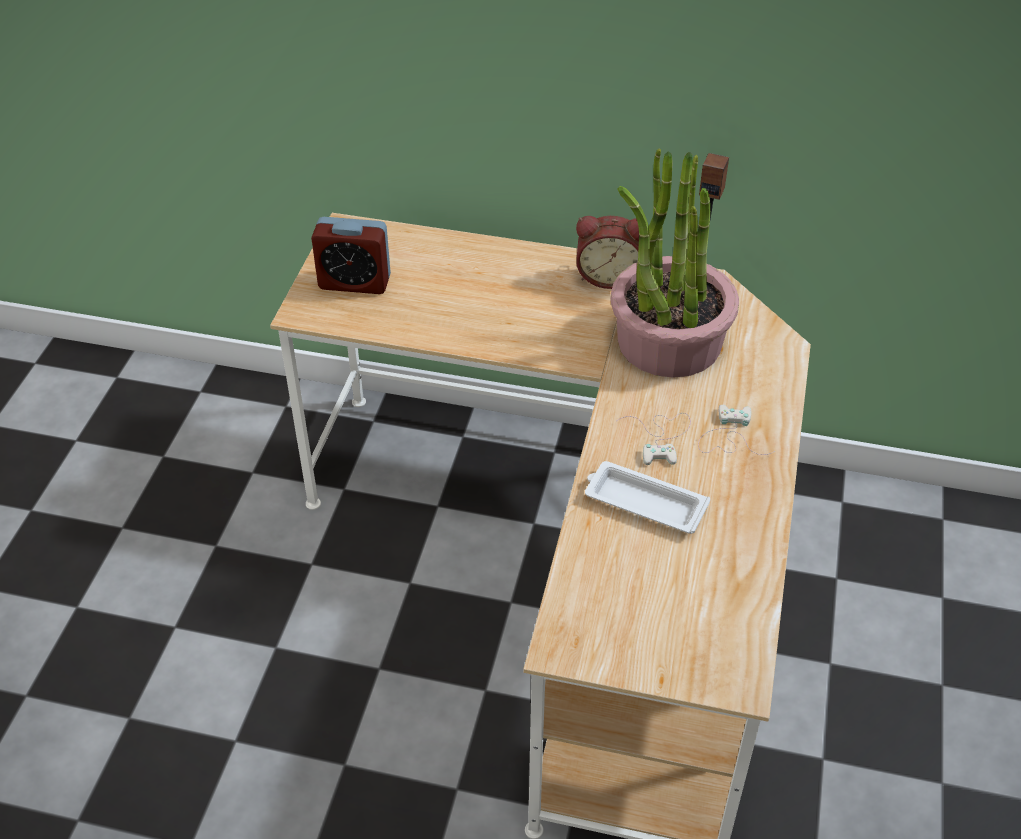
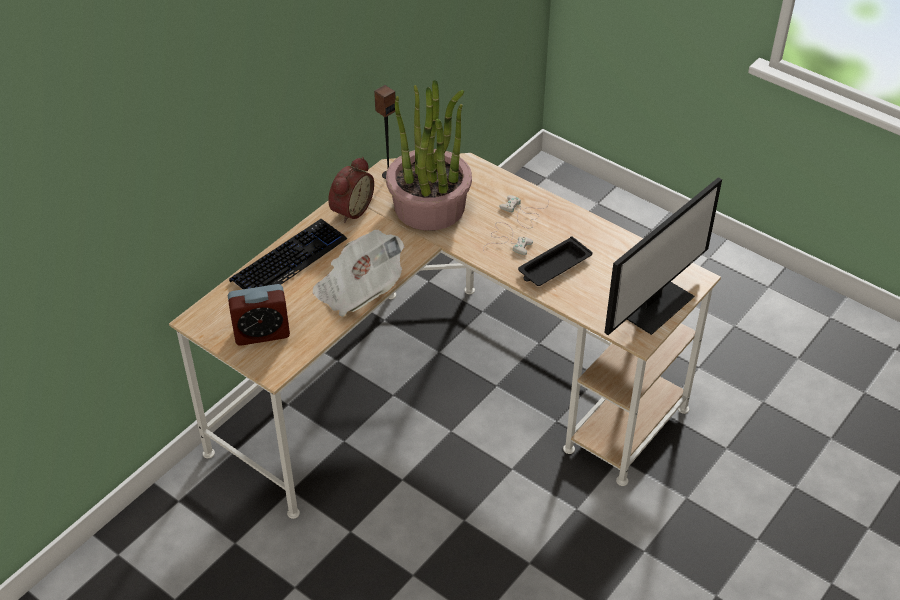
camera: 65 degrees left, 0 degrees up
alarm clock [311,217,391,294] -> alarm clock turned 45 degrees clockwise [228,284,290,346]
white tray [585,461,710,534] -> black tray [518,237,593,286]
none -> keyboard [229,219,347,289]
none -> newspaper [313,230,404,317]
none -> monitor [604,177,722,335]

